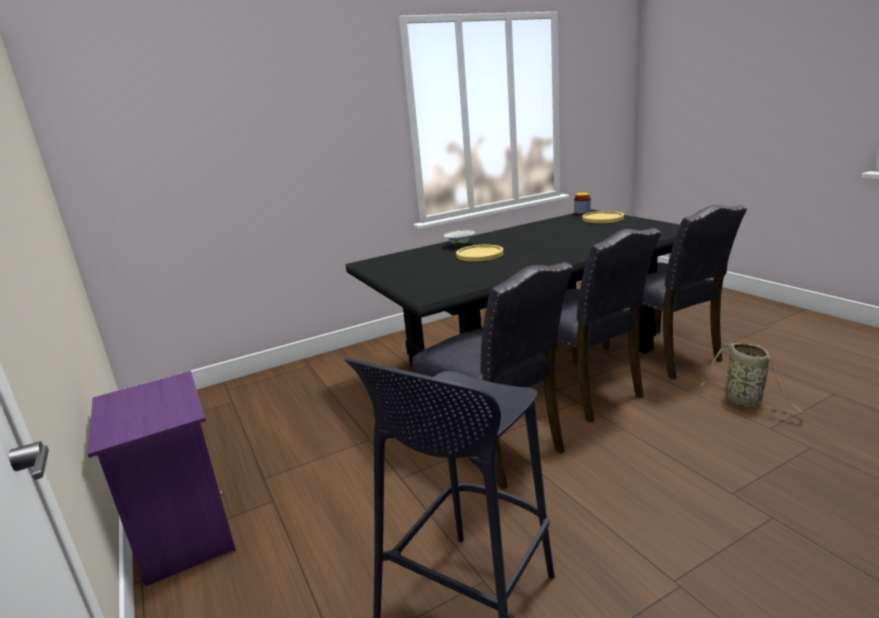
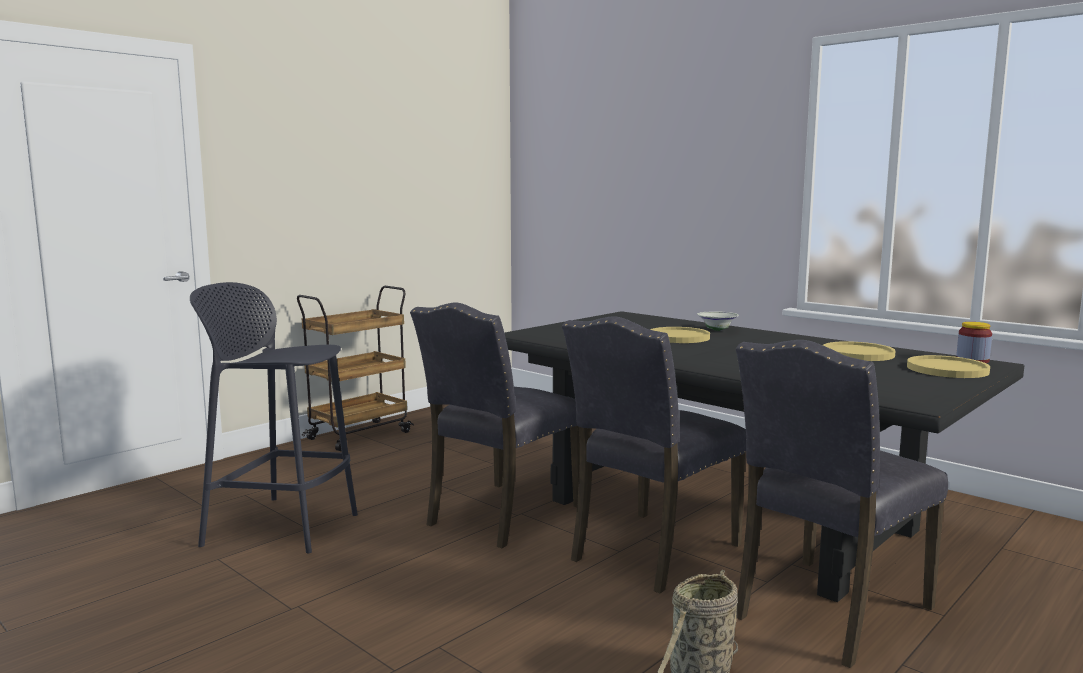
camera: 70 degrees right, 10 degrees down
purple nightstand [88,371,236,587] -> brown cart [297,286,414,451]
none -> yellow plate [823,341,896,361]

